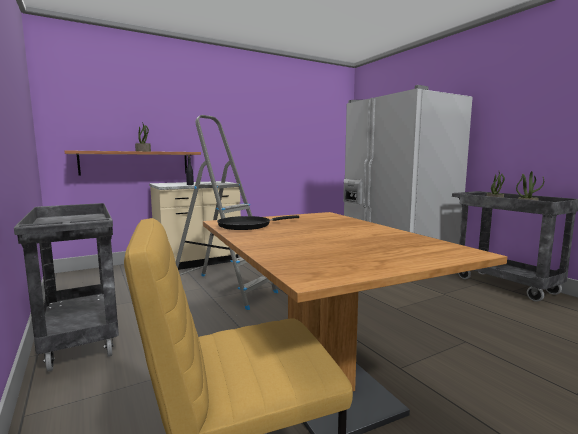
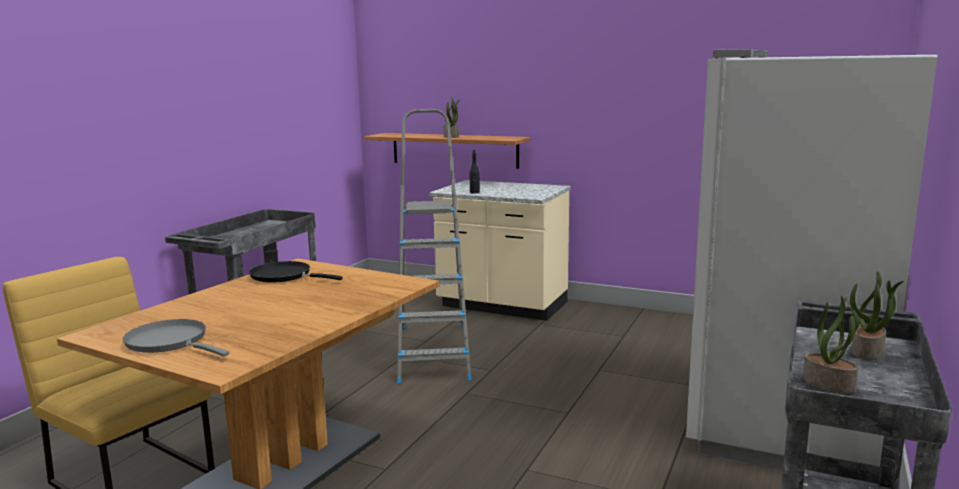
camera: 55 degrees right, 5 degrees up
none -> grey frying pan [123,319,229,357]

